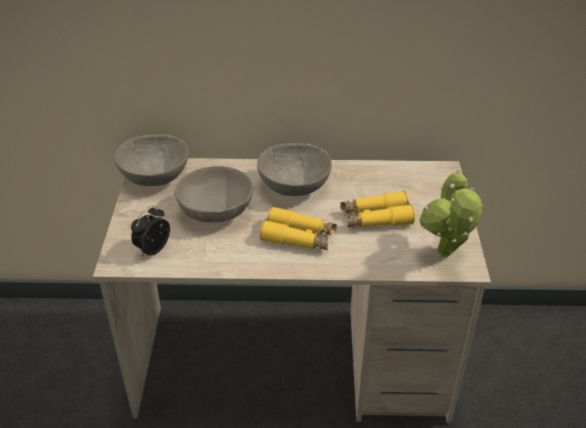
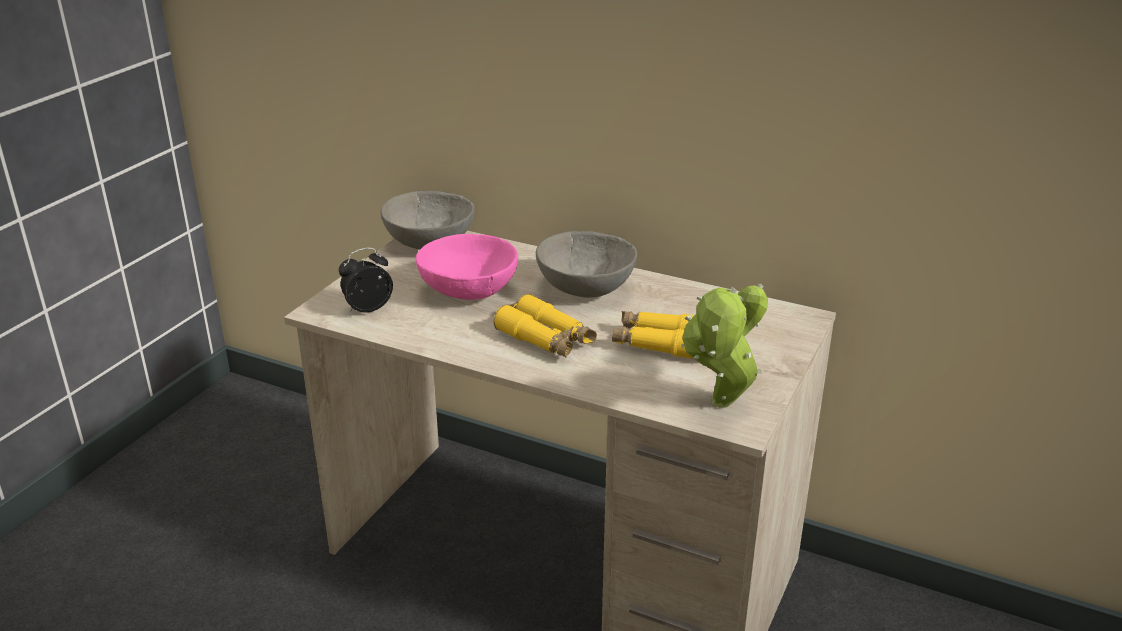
camera: 25 degrees right, 10 degrees down
grey bowl [175,166,253,222] -> pink bowl [416,234,518,300]

